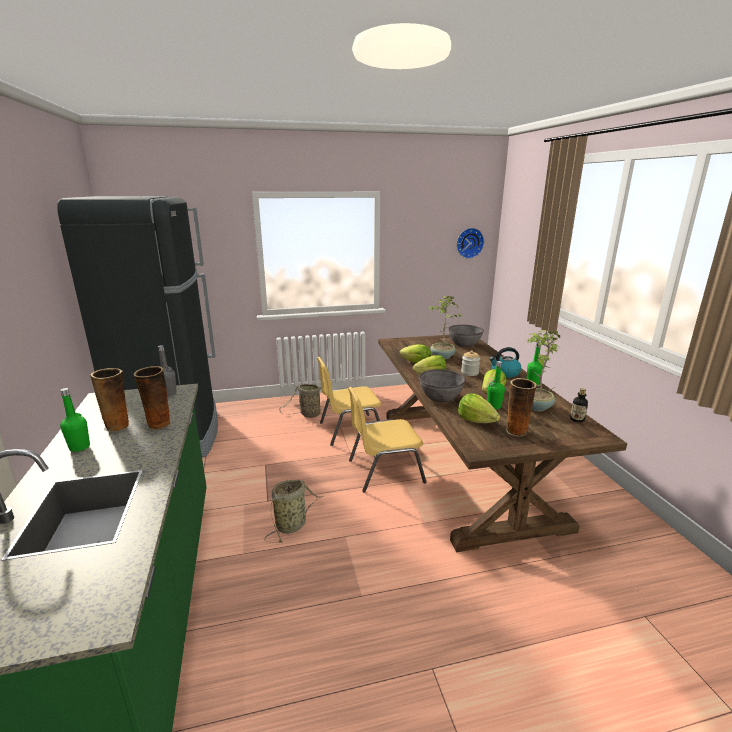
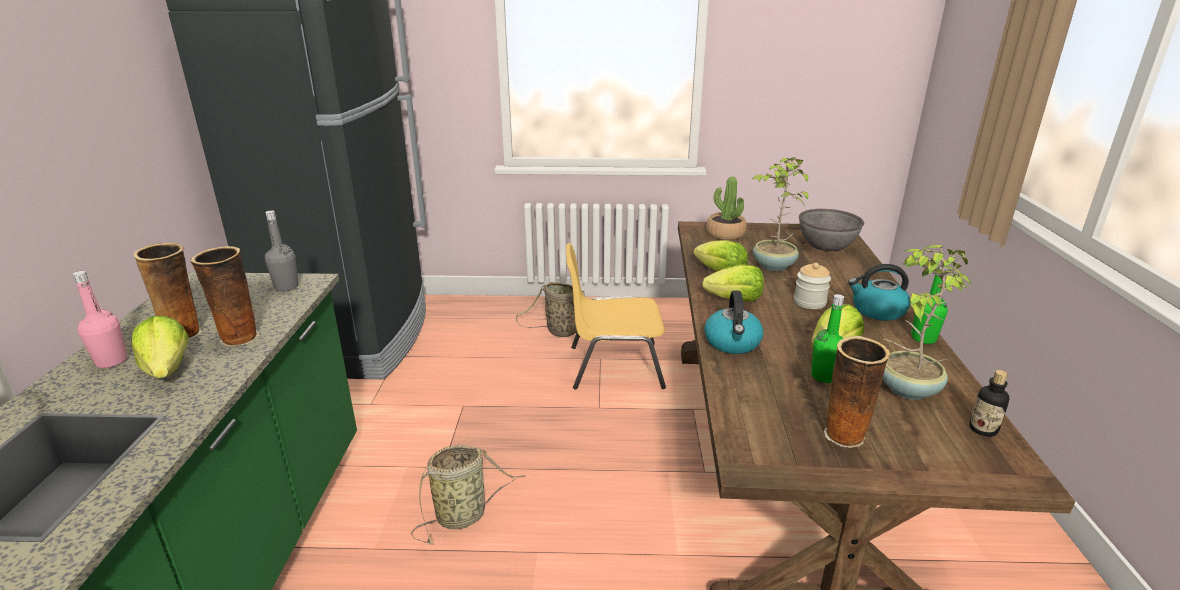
camera: 15 degrees right, 5 degrees up
green bottle [60,388,90,452] -> pink bottle [72,271,127,368]
yellow chair [348,387,426,493] -> none
grey bowl [419,369,466,402] -> kettle [704,290,763,354]
wall clock [457,228,484,259] -> none
lettuce [458,393,500,423] -> lettuce moved to [132,316,189,379]
none -> potted plant [706,176,747,240]

